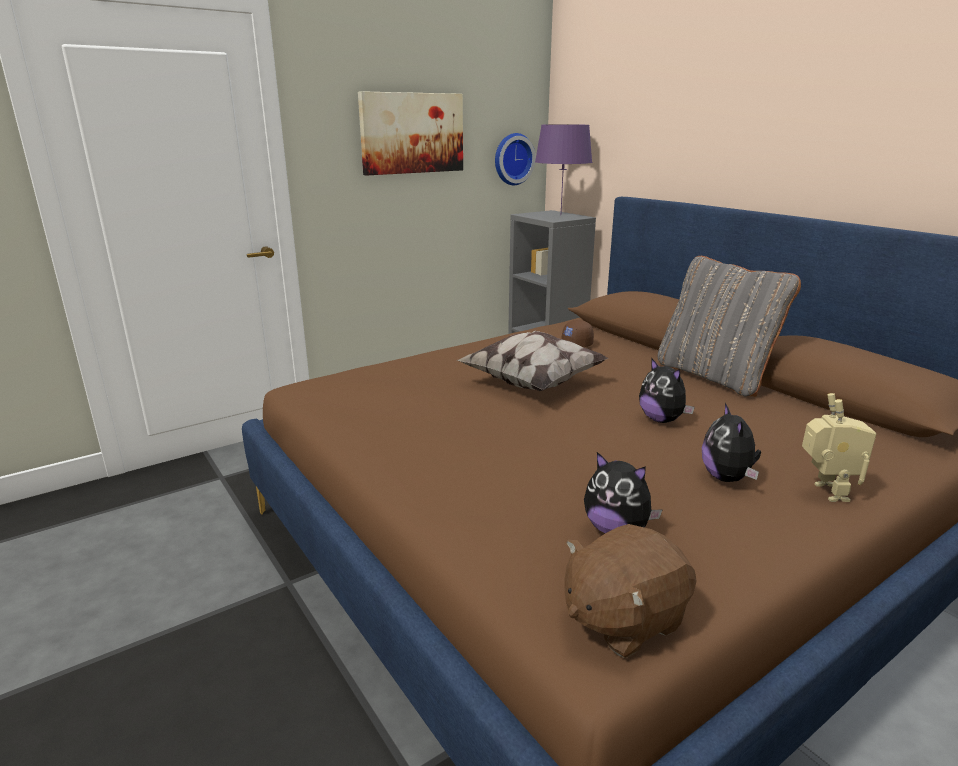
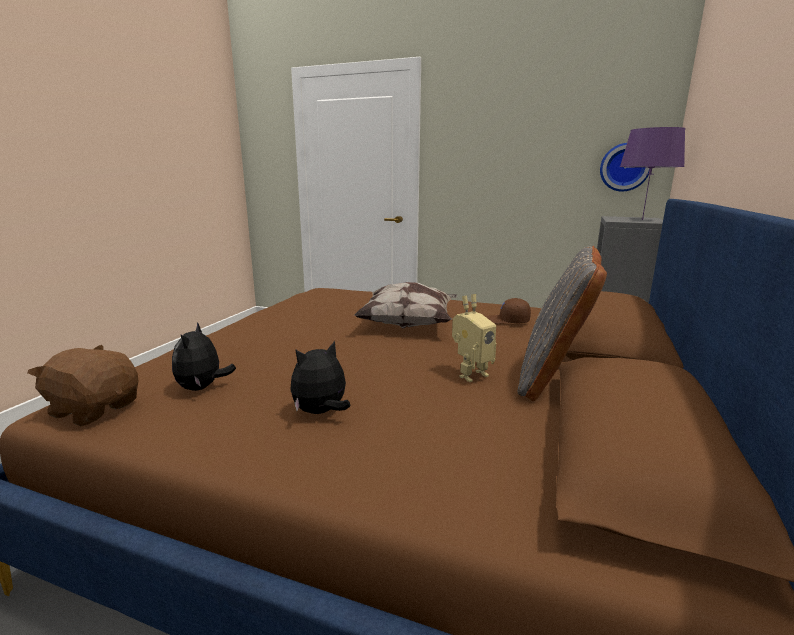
camera: 55 degrees right, 5 degrees down
picture [358,91,463,176] -> none
plush toy [639,359,695,423] -> none
toy robot [802,393,876,502] -> toy robot moved to [452,294,496,382]

